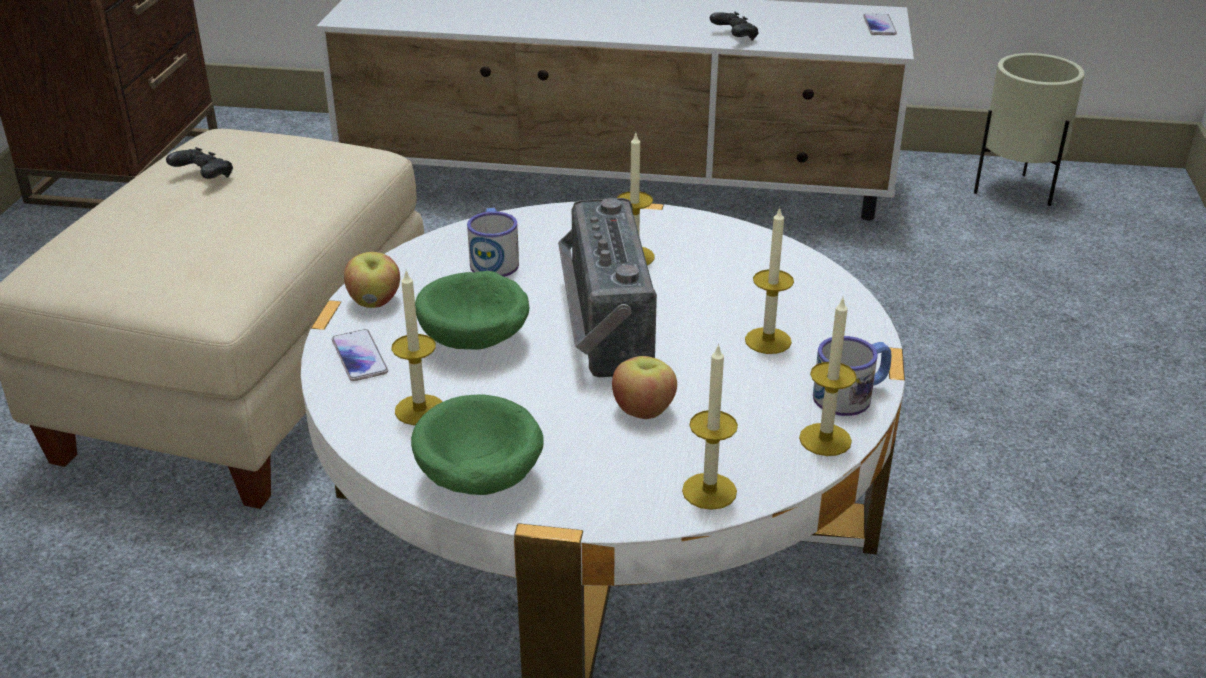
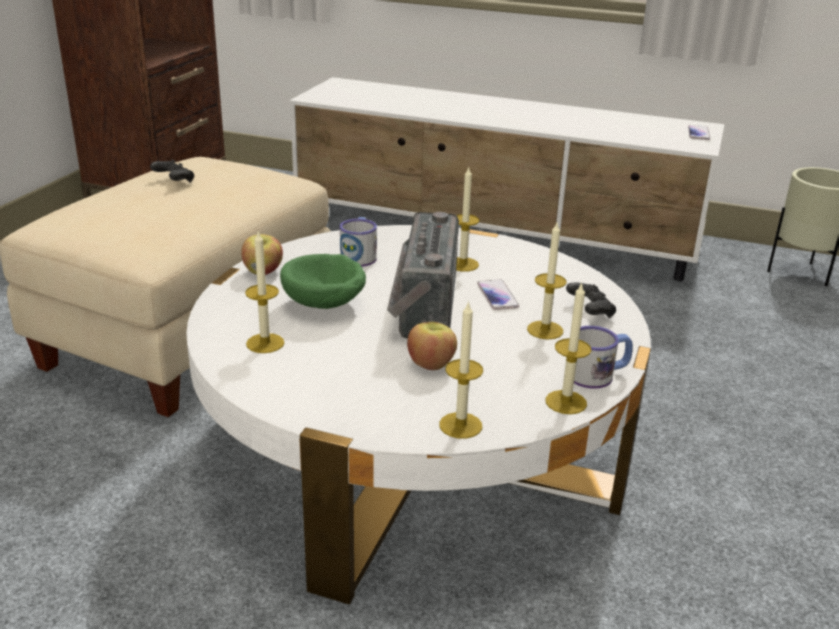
camera: 10 degrees right, 5 degrees down
phone [332,329,388,381] -> phone moved to [477,279,519,310]
green bowl [411,395,544,495] -> none
black game controller [710,11,758,41] -> black game controller moved to [566,282,616,318]

